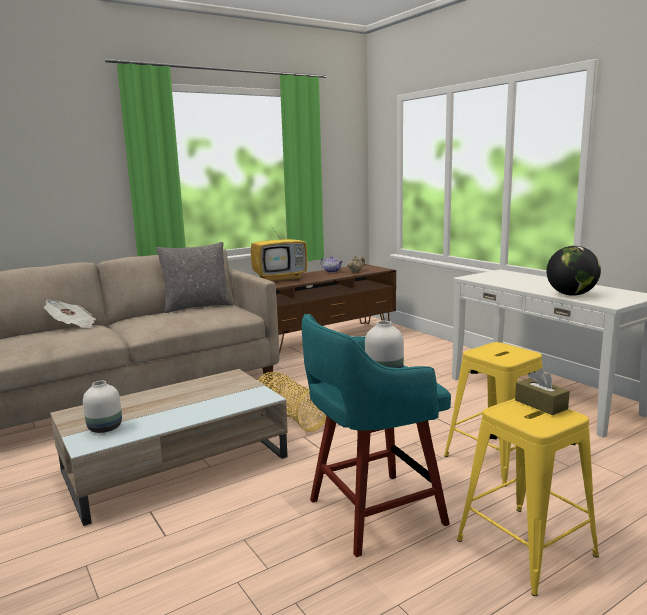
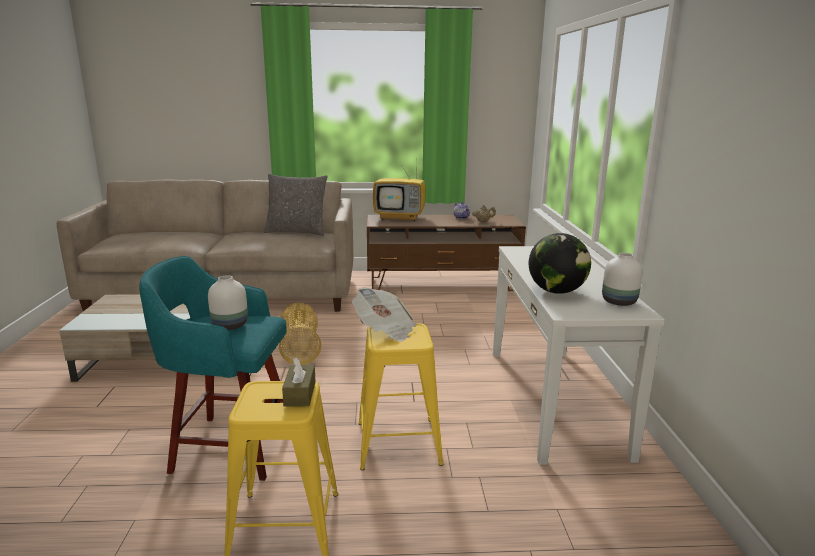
camera: 30 degrees right, 5 degrees up
newspaper [44,300,96,328] -> newspaper moved to [352,287,417,342]
white vase [83,381,122,433] -> white vase moved to [602,253,643,306]

